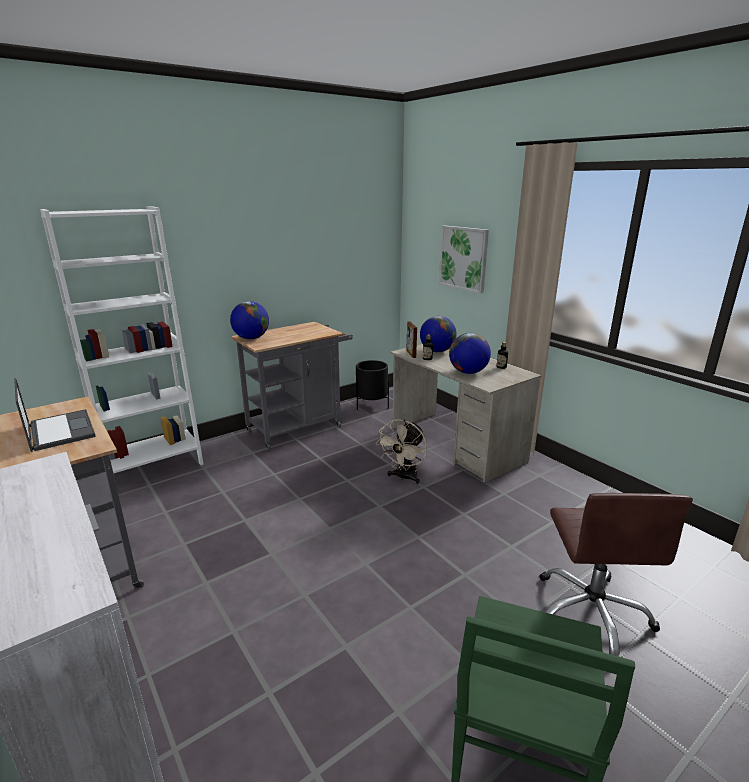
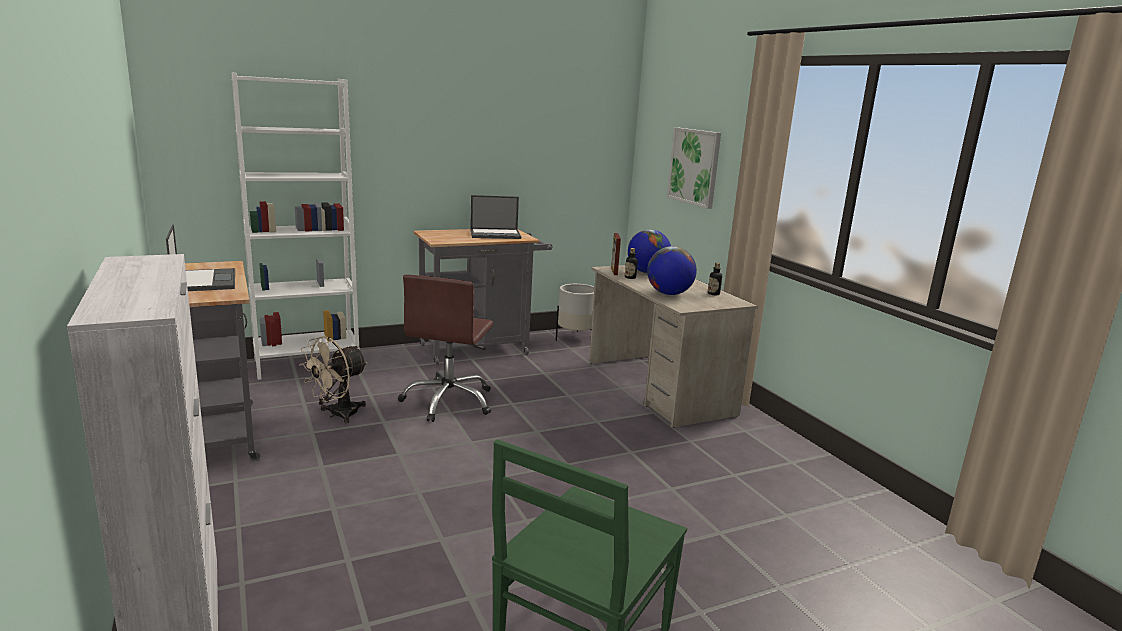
camera: 10 degrees right, 5 degrees down
globe [230,301,269,339] -> none
black planter [356,360,389,410] -> white planter [556,284,595,341]
beige fan [376,419,427,484] -> beige fan moved to [299,336,368,423]
brown office chair [540,493,693,657] -> brown office chair moved to [398,275,493,422]
none -> laptop [470,195,521,239]

